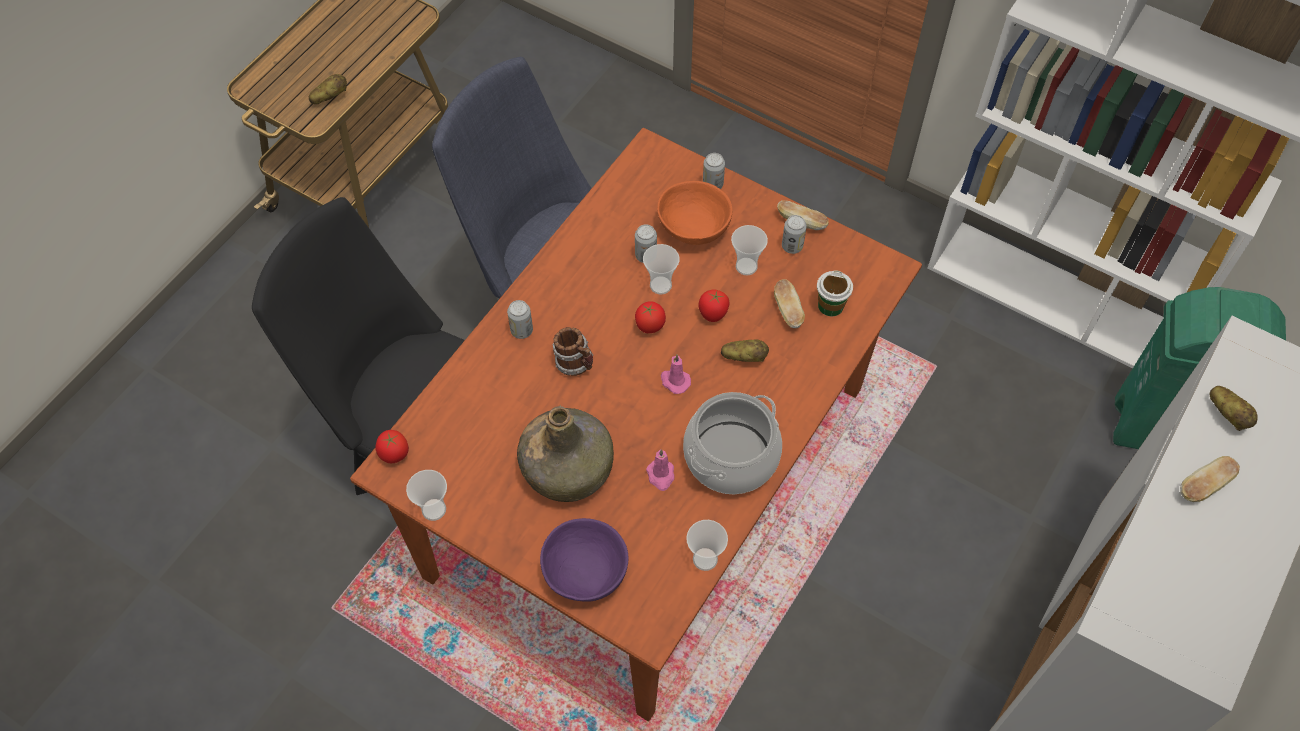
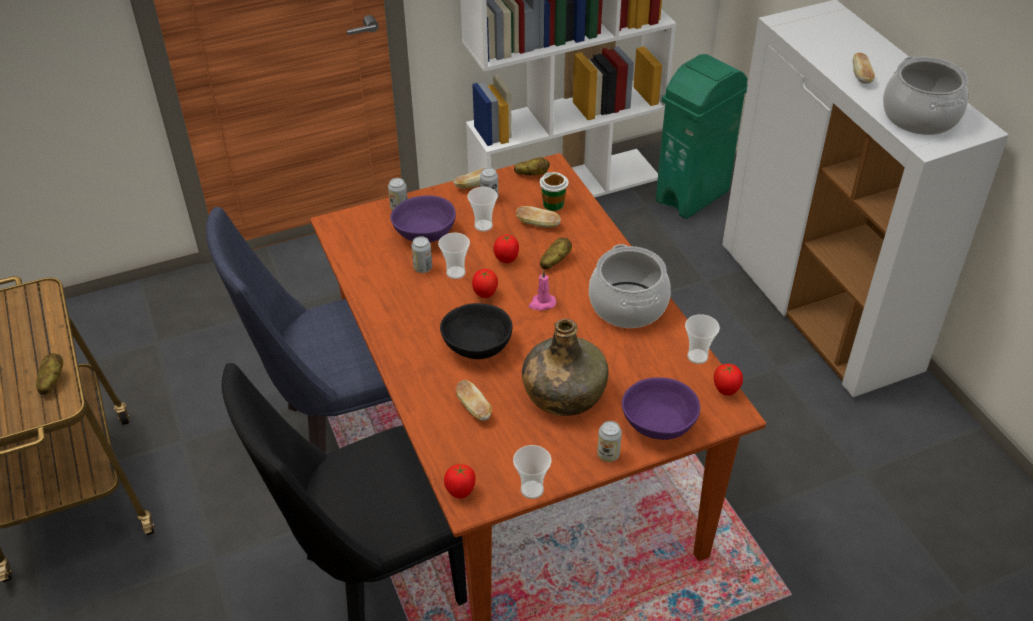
camera: 55 degrees left, 15 degrees down
can [507,300,533,339] -> can moved to [597,421,622,462]
mug [552,327,593,376] -> black bowl [440,303,512,359]
pink candle [646,449,675,491] -> none
orange bowl [657,181,732,245] -> purple bowl [390,195,456,242]
potato [1209,386,1258,431] -> potato moved to [514,157,550,175]
none -> bread [456,380,492,421]
none -> tomato [714,364,743,396]
none -> cooking pot [883,56,968,135]

